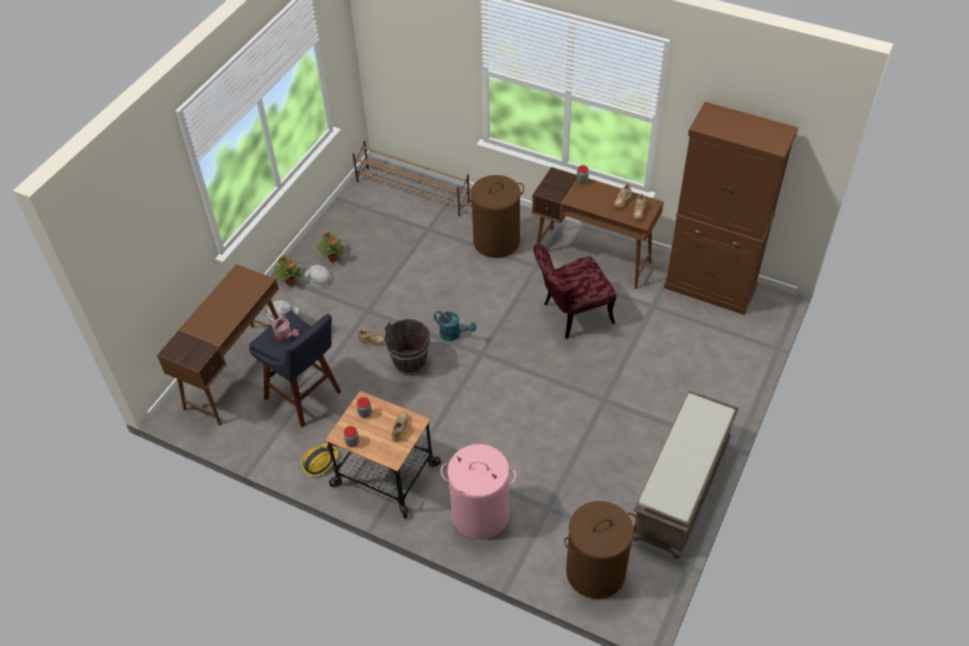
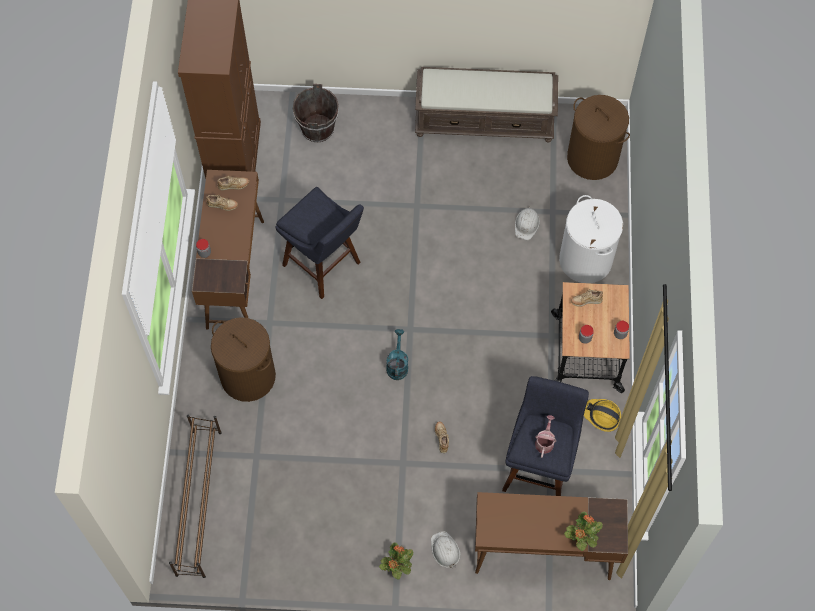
camera: 115 degrees left, 15 degrees up
white hard hat [304,265,333,287] -> white hard hat moved to [515,206,540,240]
potted plant [316,232,344,261] -> potted plant moved to [564,512,603,551]
brown bucket [384,319,431,375] -> brown bucket moved to [293,84,339,142]
pink laundry basket [441,444,516,539] -> white laundry basket [559,195,623,283]
red chair [534,244,616,339] -> blue stool [275,187,364,299]

